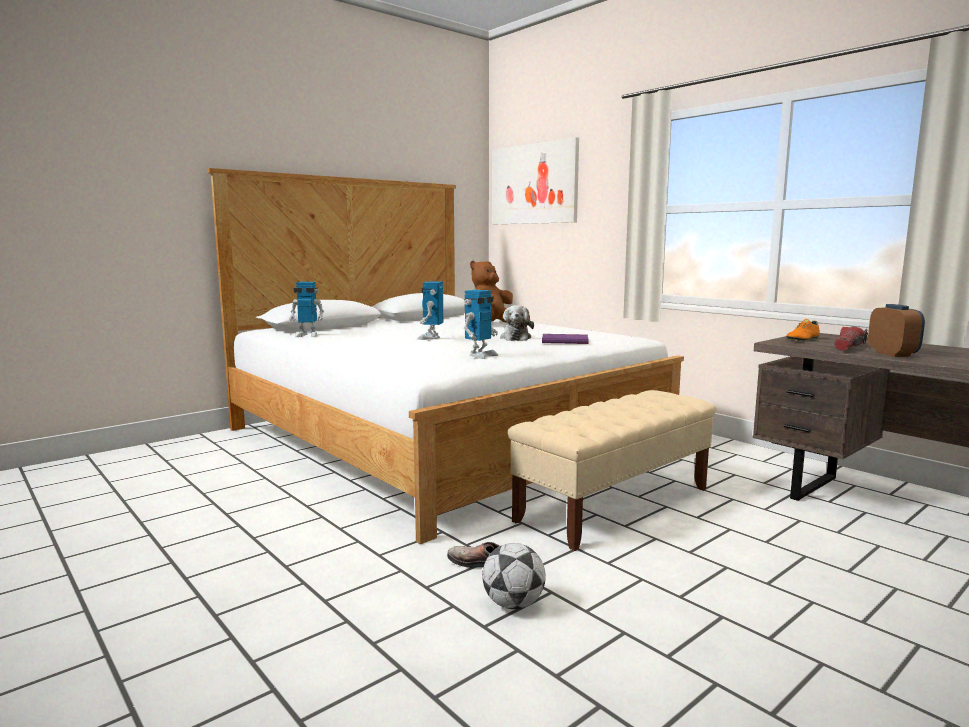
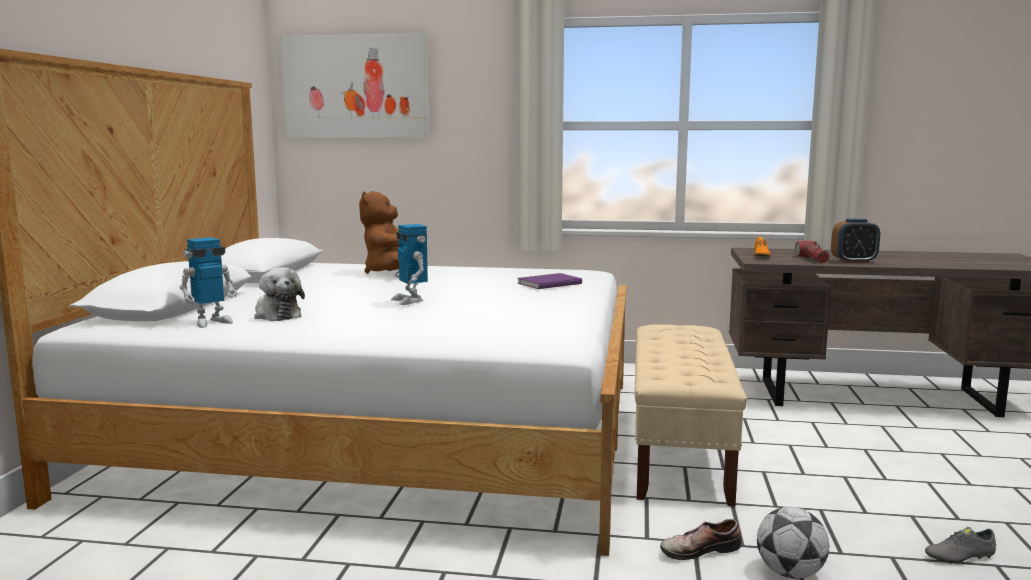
camera: 40 degrees left, 0 degrees up
toy robot [464,290,499,359] -> none
plush toy [500,305,534,341] -> plush toy moved to [254,268,305,321]
alarm clock [868,304,925,357] -> alarm clock turned 135 degrees clockwise [831,219,880,263]
none -> grey shoe [925,527,996,564]

